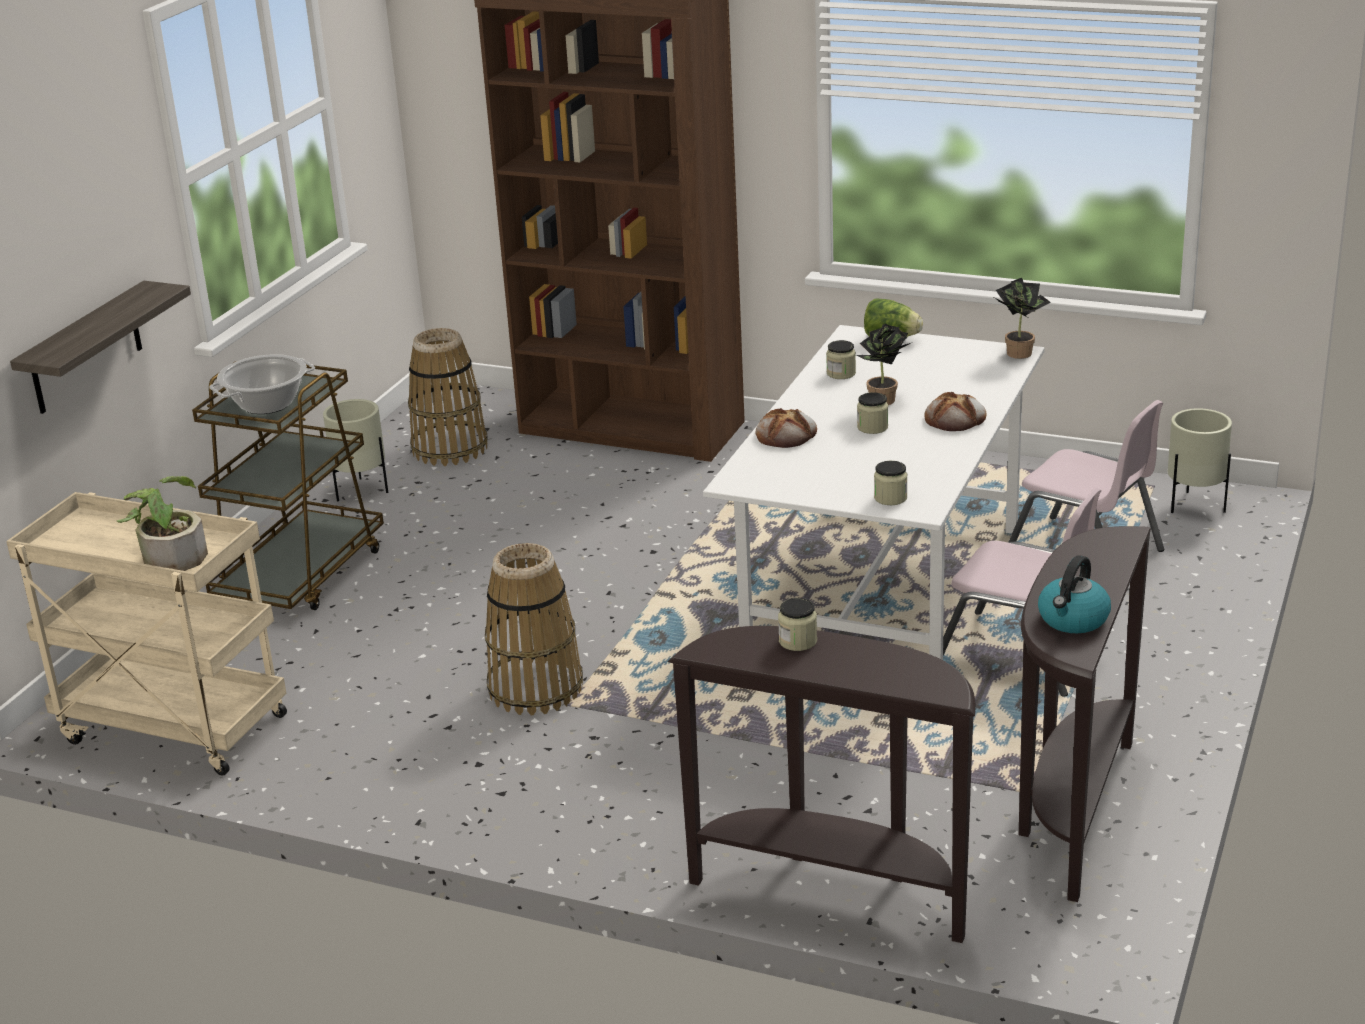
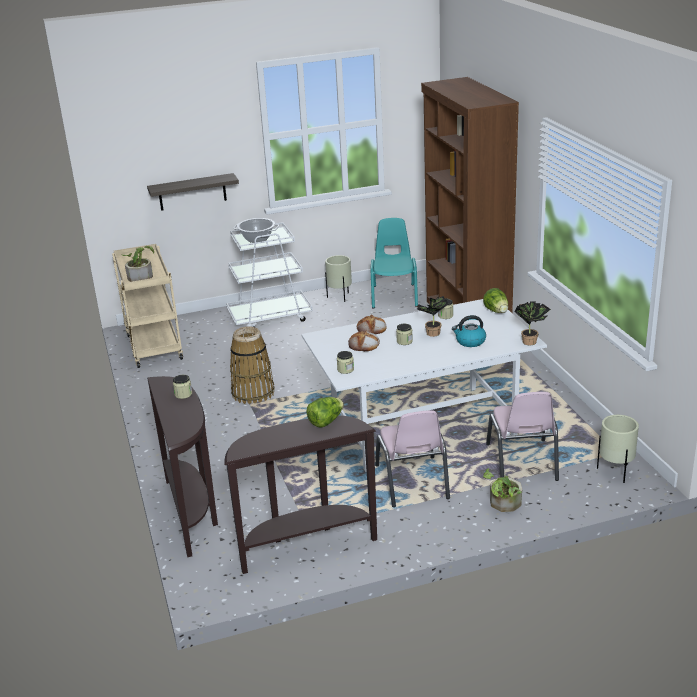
camera: 50 degrees right, 0 degrees up
brown cart [192,361,384,610] -> white cart [226,222,313,327]
basket [408,328,488,466] -> turquoise chair [370,218,418,308]
bread [925,392,986,431] -> bread moved to [348,331,380,351]
kettle [1038,555,1111,633] -> kettle moved to [452,315,486,347]
none -> lettuce [307,397,344,428]
none -> potted plant [483,468,522,512]

